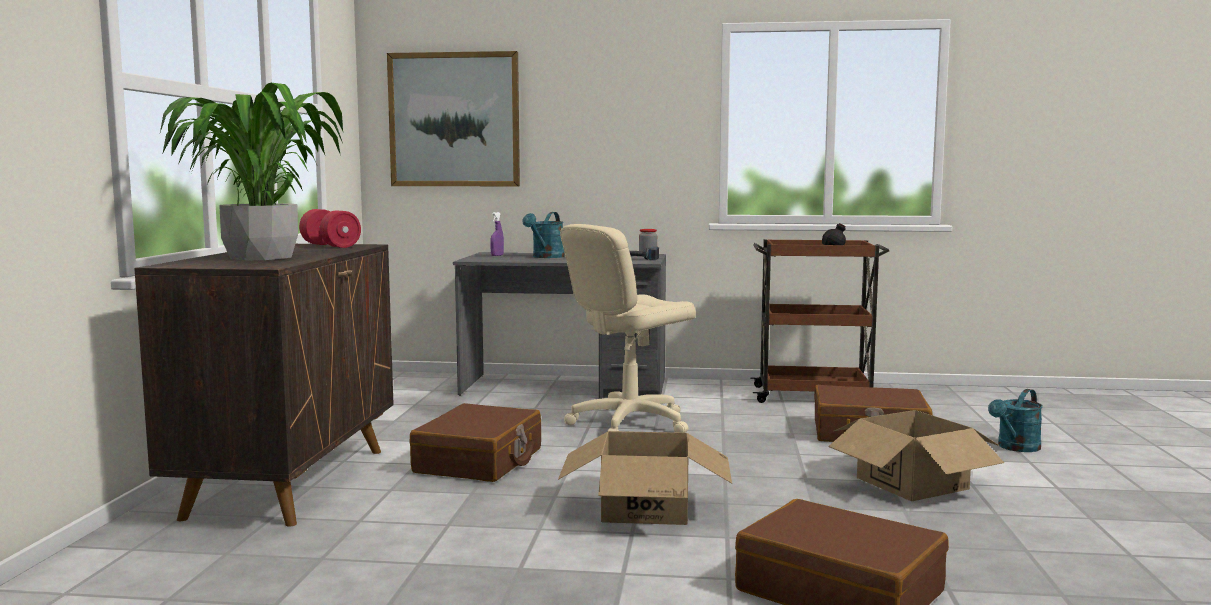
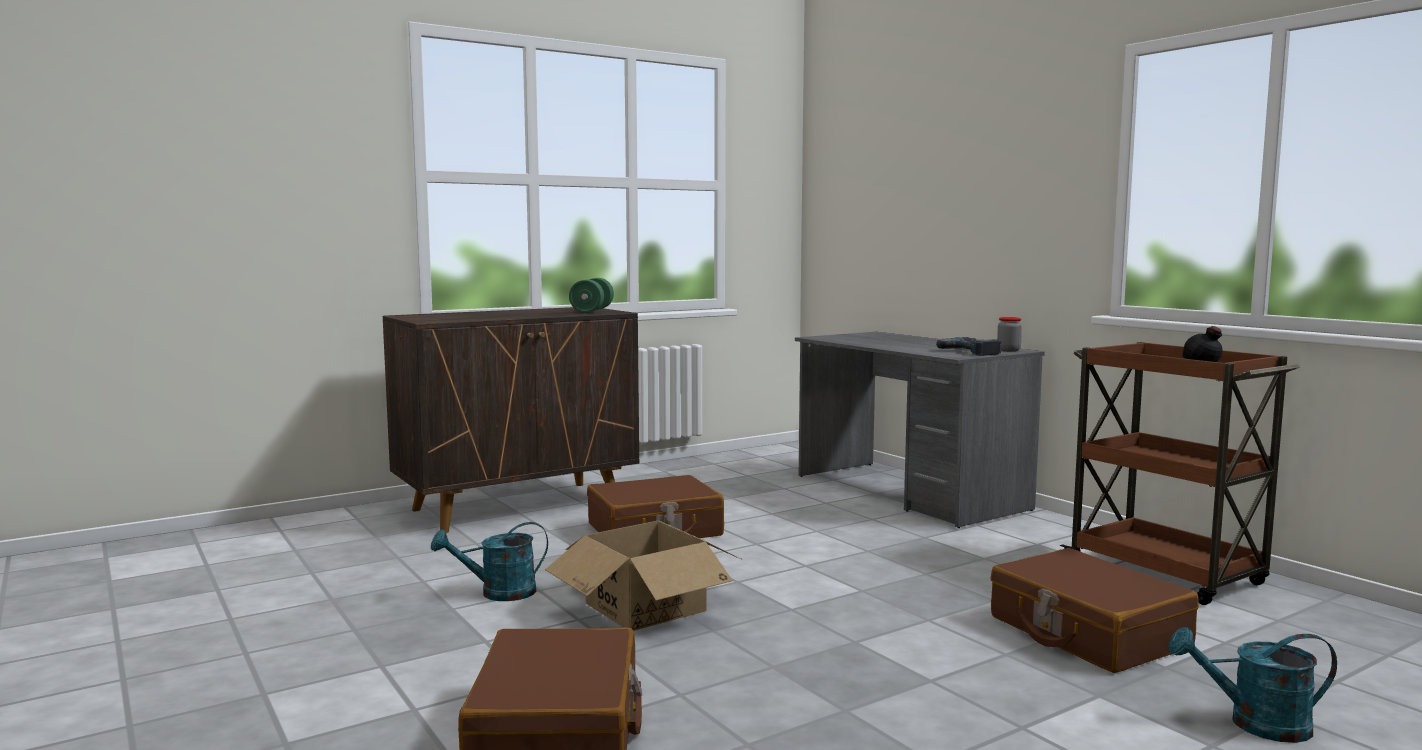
camera: 50 degrees right, 0 degrees up
potted plant [160,83,343,260] -> none
red dumbbell [299,209,361,248] -> green dumbbell [569,278,614,313]
picture [387,51,520,186] -> none
purple spray bottle [490,212,504,256] -> none
turquoise watering can [522,212,565,258] -> turquoise watering can moved to [431,522,548,601]
beige office chair [560,224,696,433] -> none
cardboard box [828,410,1004,501] -> none

